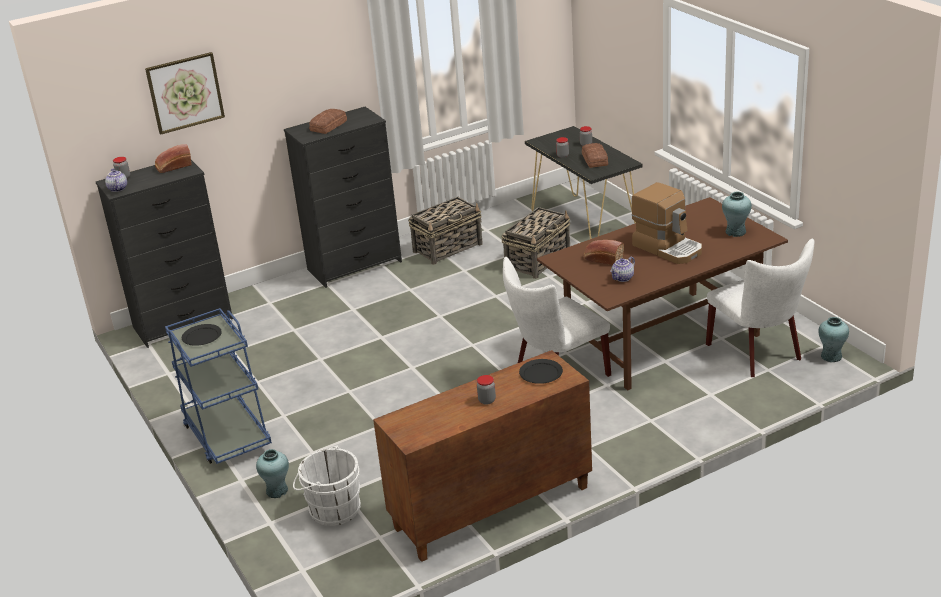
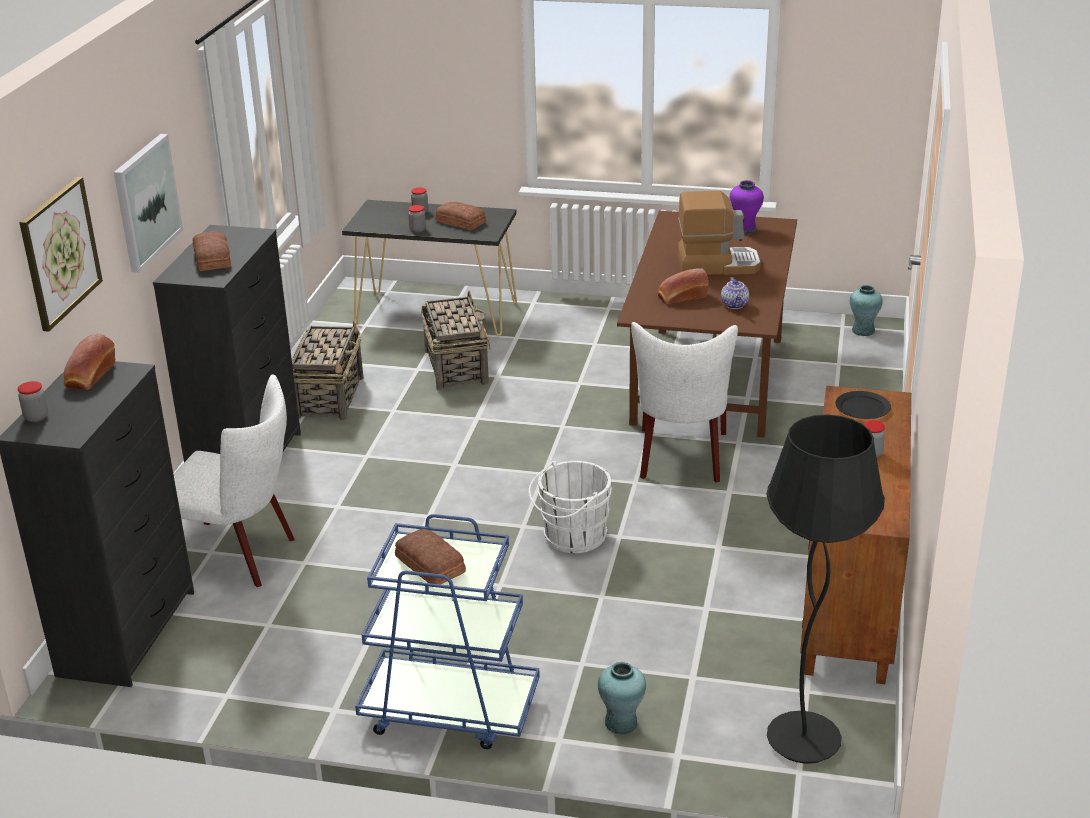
camera: 50 degrees left, 0 degrees up
teapot [105,169,127,192] -> none
black plate [182,324,222,346] -> bread [395,529,466,584]
white bucket [293,446,361,526] -> white bucket moved to [529,461,612,553]
white chair [706,238,814,377] -> white chair moved to [173,374,295,587]
turquoise vase [722,191,752,237] -> purple vase [730,180,764,235]
none -> picture [114,134,183,273]
none -> black floor lamp [766,414,885,764]

